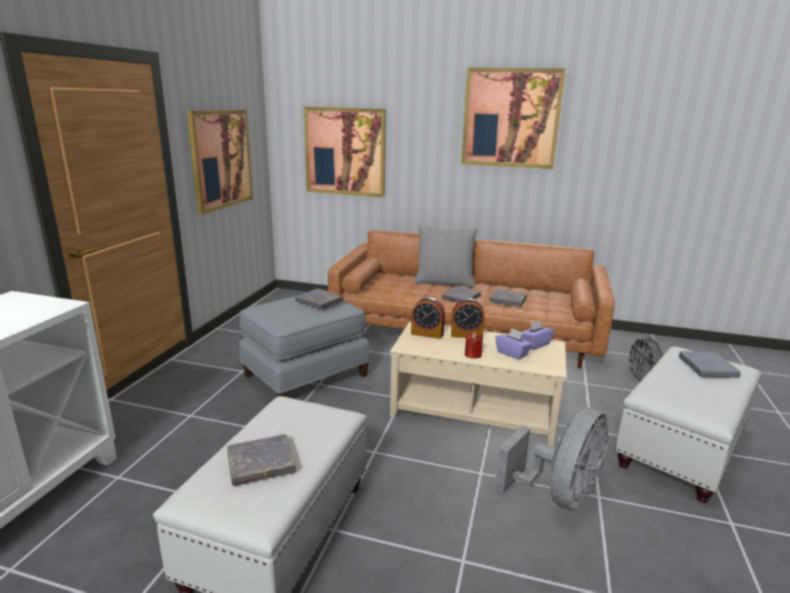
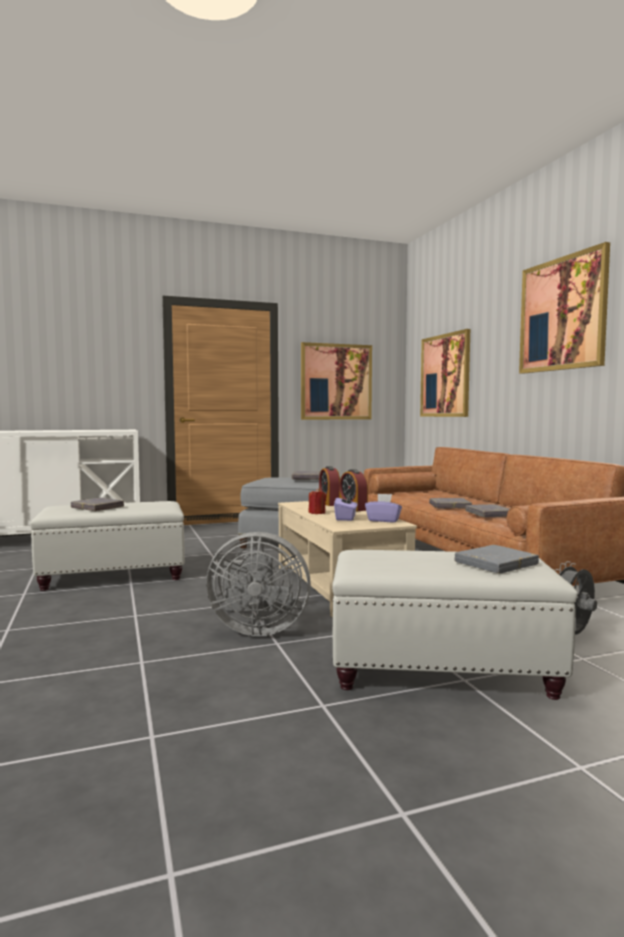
camera: 55 degrees right, 15 degrees down
grey pillow [414,225,478,288] -> none

